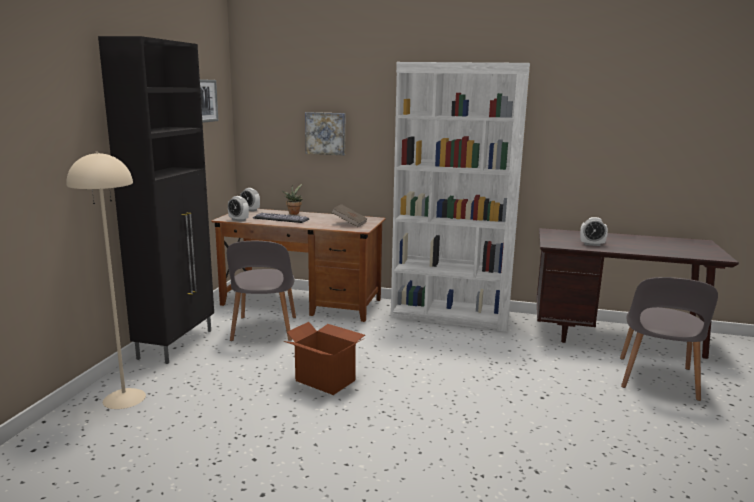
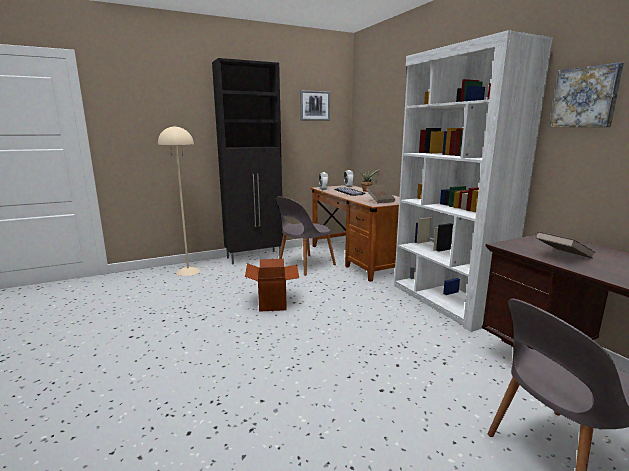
camera: 50 degrees right, 0 degrees up
picture [305,112,345,156] -> picture moved to [550,62,624,127]
alarm clock [580,217,608,246] -> brown book [535,232,595,259]

